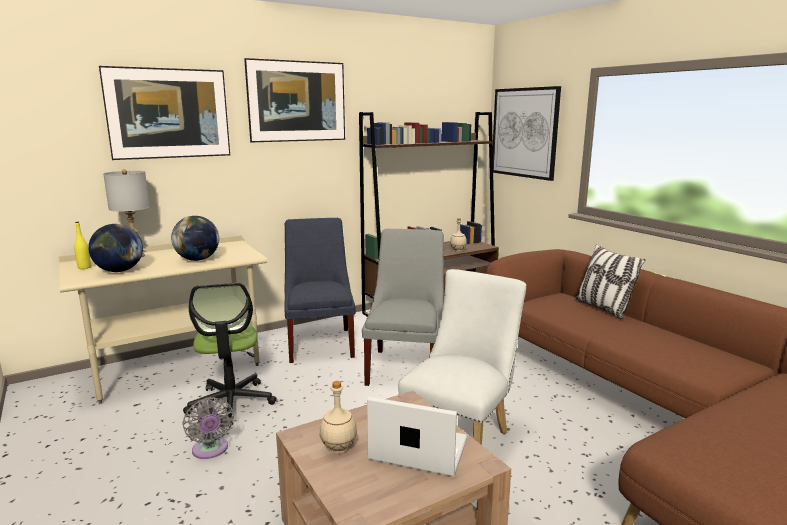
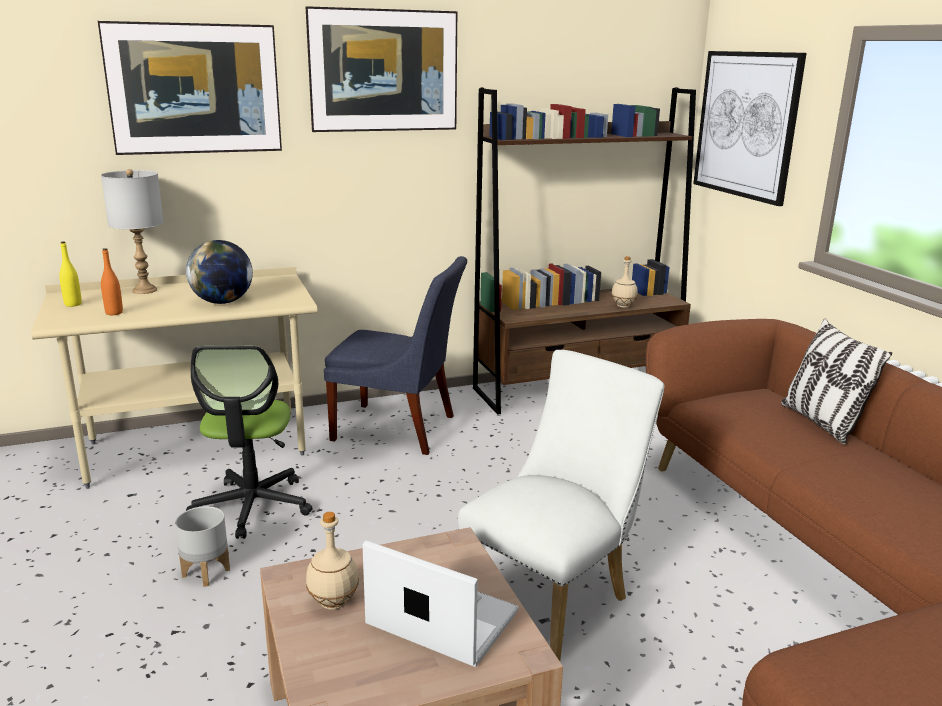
camera: 10 degrees right, 5 degrees up
globe [88,224,143,272] -> orange bottle [101,248,123,315]
grey fan [182,397,234,459] -> grey planter [175,506,230,587]
blue chair [285,218,356,363] -> blue chair turned 105 degrees clockwise [324,256,467,455]
grey chair [362,229,444,386] -> none

